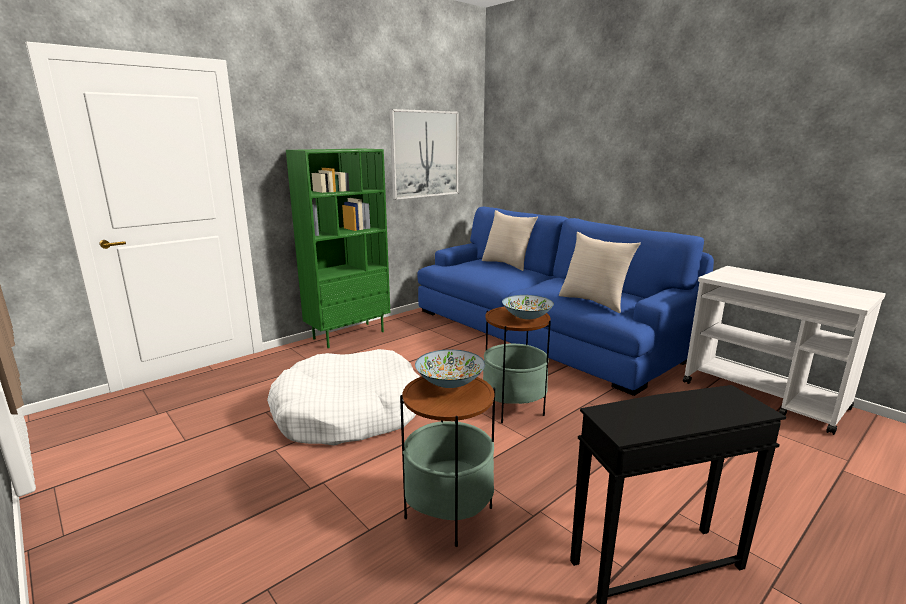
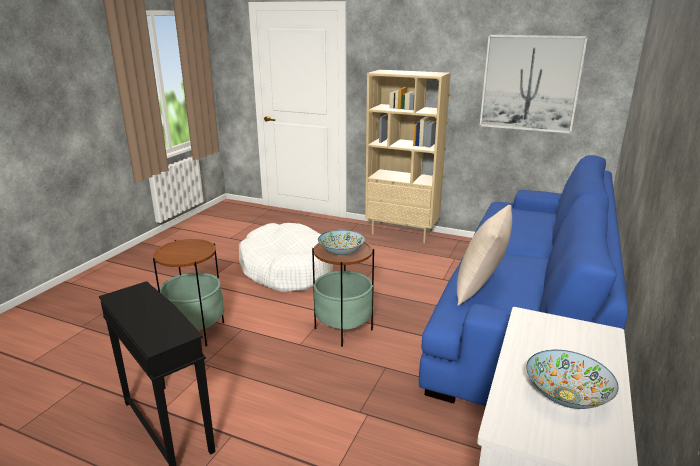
camera: 65 degrees right, 5 degrees up
green bookcase [286,149,390,348] -> beige bookcase [365,70,451,243]
bowl [415,349,485,388] -> bowl moved to [526,350,618,409]
beige pillow [482,210,538,271] -> none

